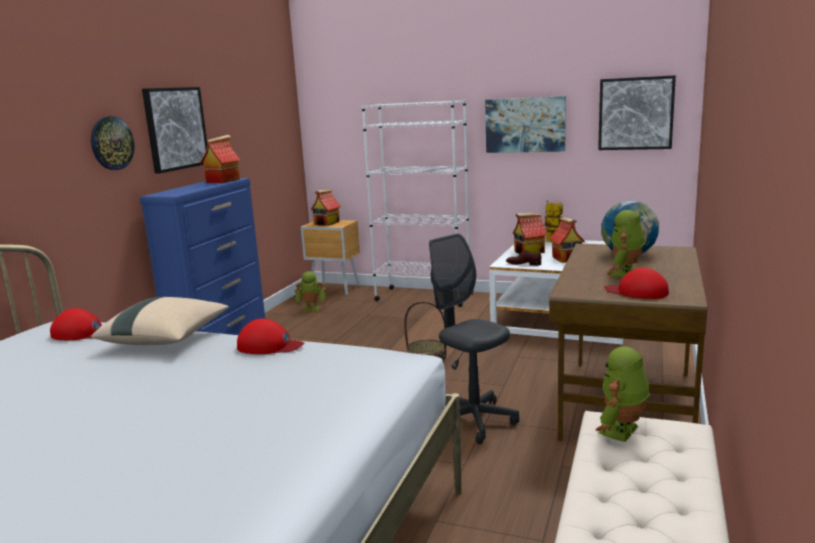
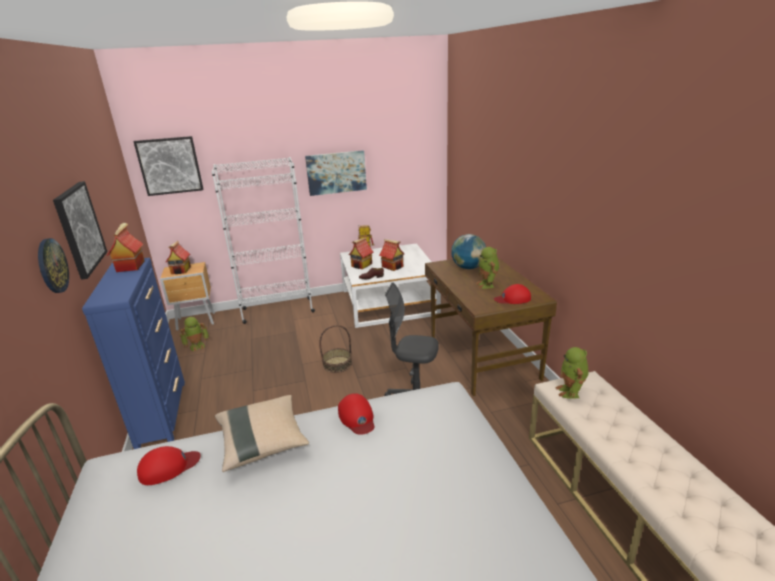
camera: 35 degrees left, 10 degrees up
red cap [237,319,304,354] -> red cap turned 90 degrees clockwise [338,393,374,435]
picture [598,75,676,150] -> picture moved to [133,136,204,196]

